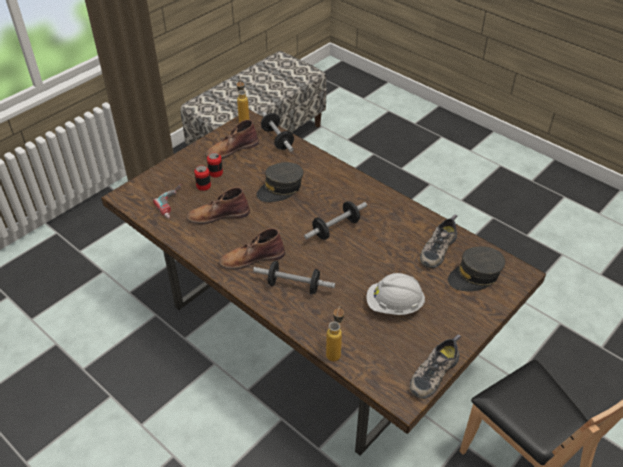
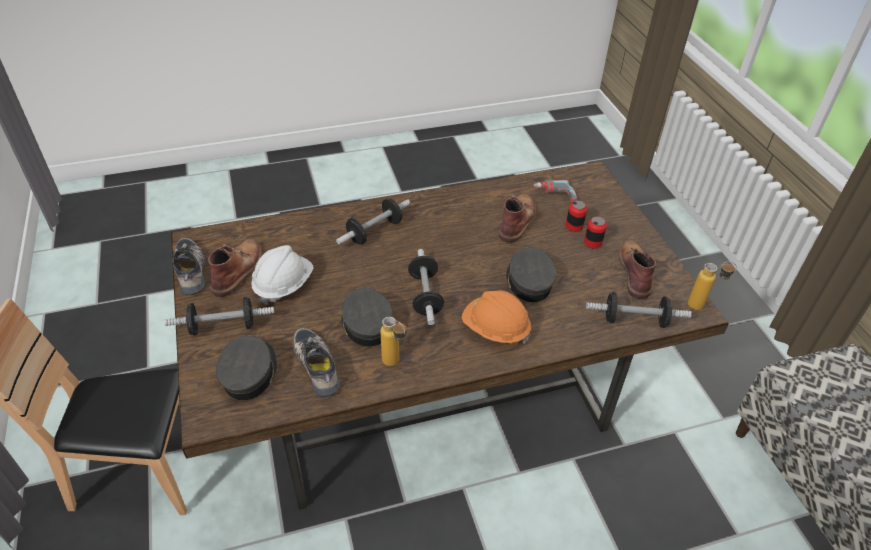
camera: 120 degrees right, 0 degrees up
brown boot [219,228,285,269] -> brown boot moved to [208,239,262,297]
bottle [326,306,344,361] -> bottle moved to [380,316,407,366]
none -> dumbbell [164,297,274,336]
none -> grey cap [341,287,393,347]
none -> orange hard hat [462,290,531,344]

